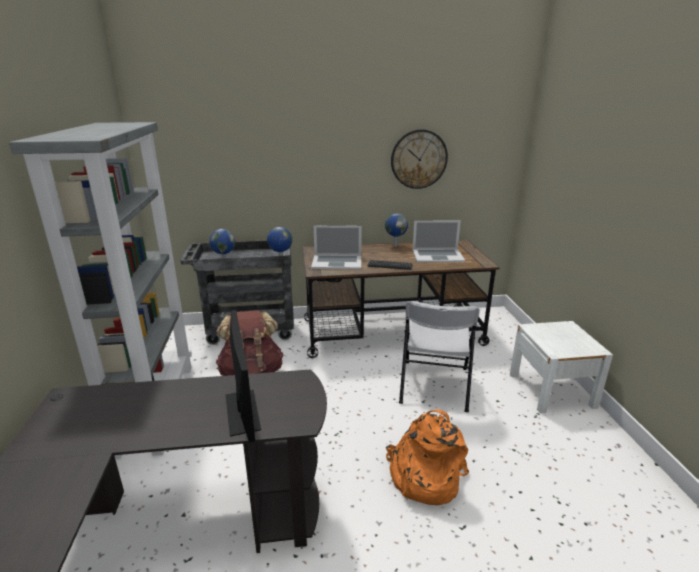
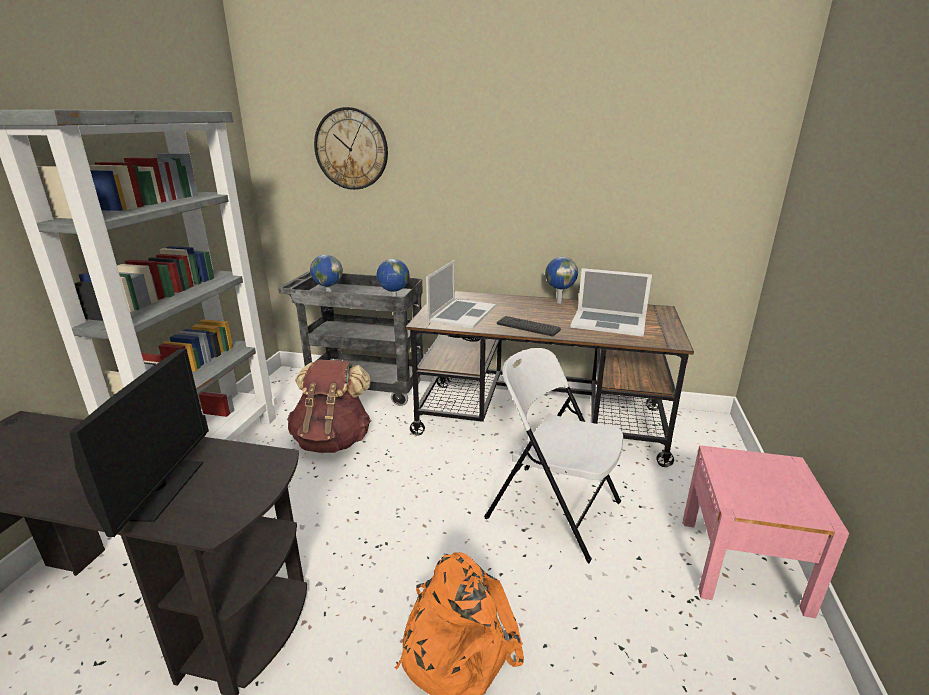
camera: 20 degrees right, 0 degrees up
laptop [311,226,362,269] -> laptop turned 90 degrees counterclockwise [426,260,496,328]
wall clock [391,129,448,189] -> wall clock moved to [314,107,388,190]
white chair [399,301,480,412] -> white chair turned 90 degrees clockwise [485,348,623,563]
white nightstand [510,321,613,414] -> pink nightstand [683,445,849,618]

